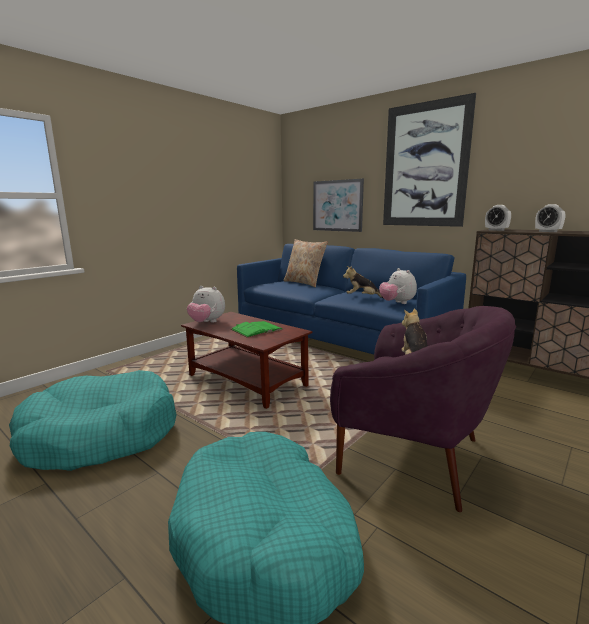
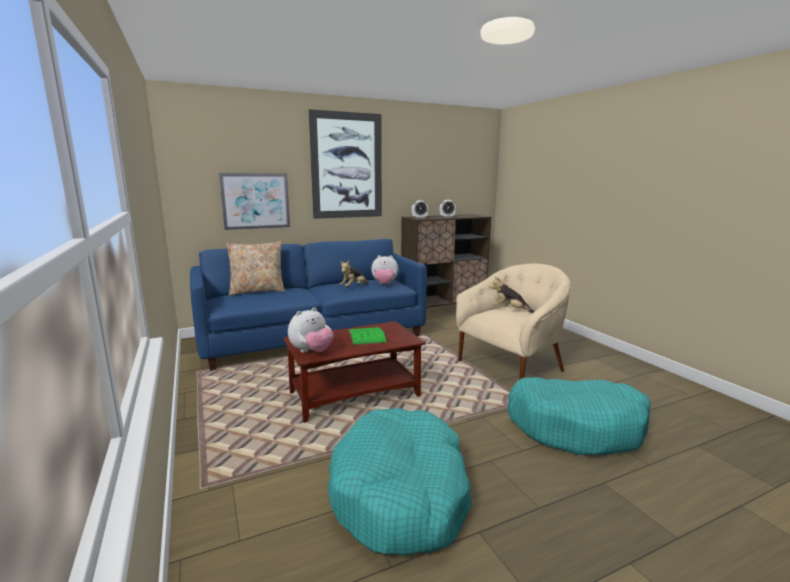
camera: 65 degrees left, 0 degrees up
purple armchair [330,306,516,512] -> beige armchair [456,264,571,380]

